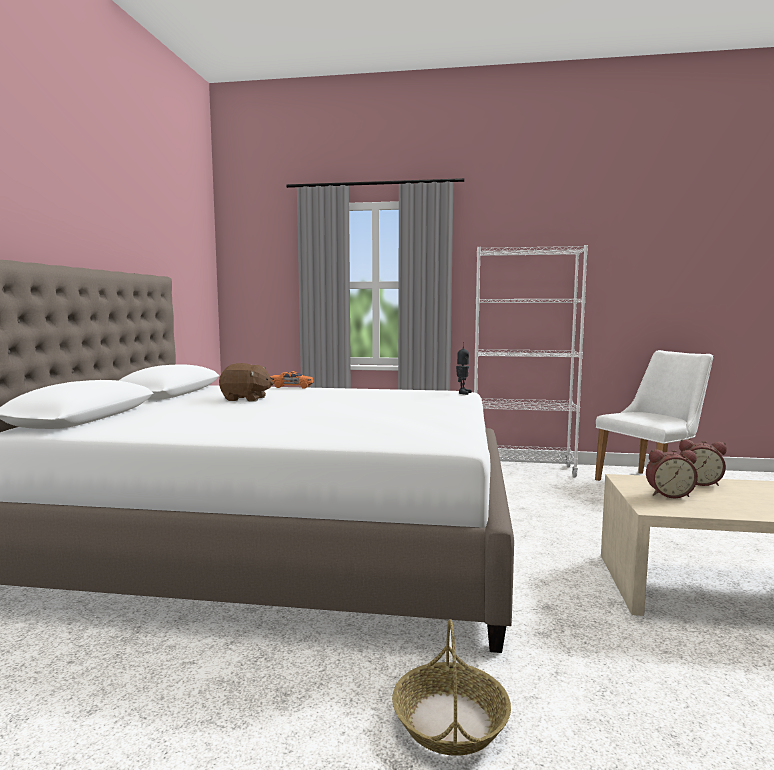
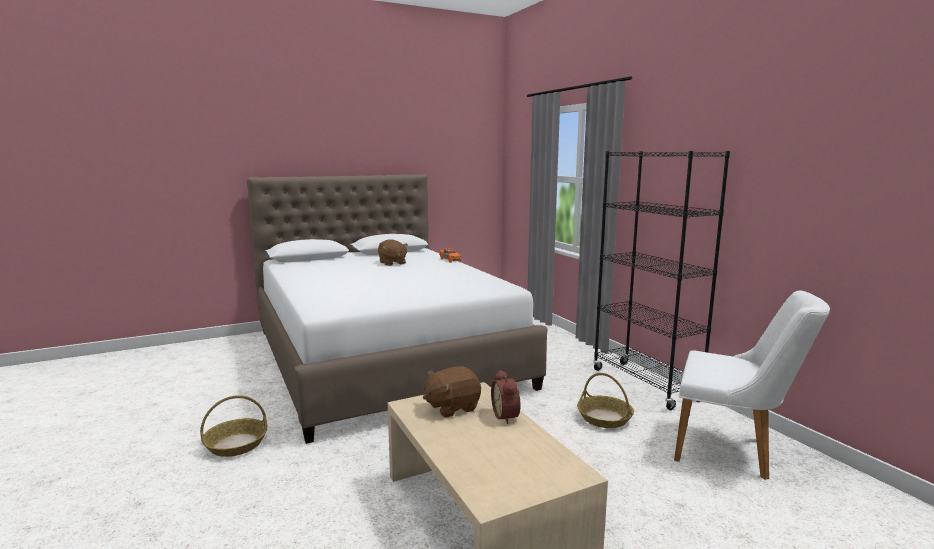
camera: 55 degrees right, 5 degrees up
toy robot [456,342,472,395] -> none
white bookcase [474,245,588,478] -> black bookcase [593,151,730,410]
alarm clock [646,449,698,498] -> brown plush toy [423,366,481,418]
none -> basket [577,373,634,428]

